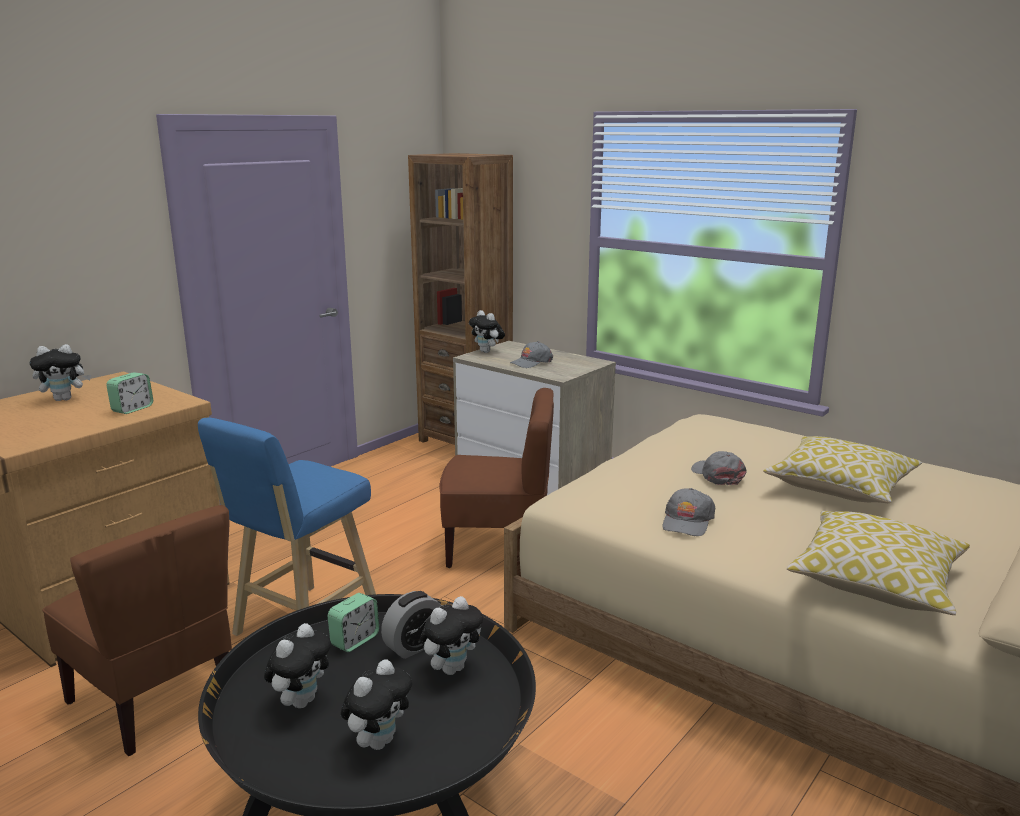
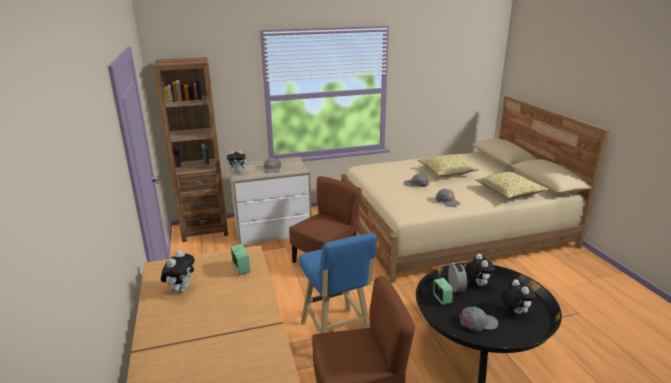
camera: 55 degrees left, 5 degrees up
plush toy [264,623,331,708] -> grey cap [459,307,498,332]

